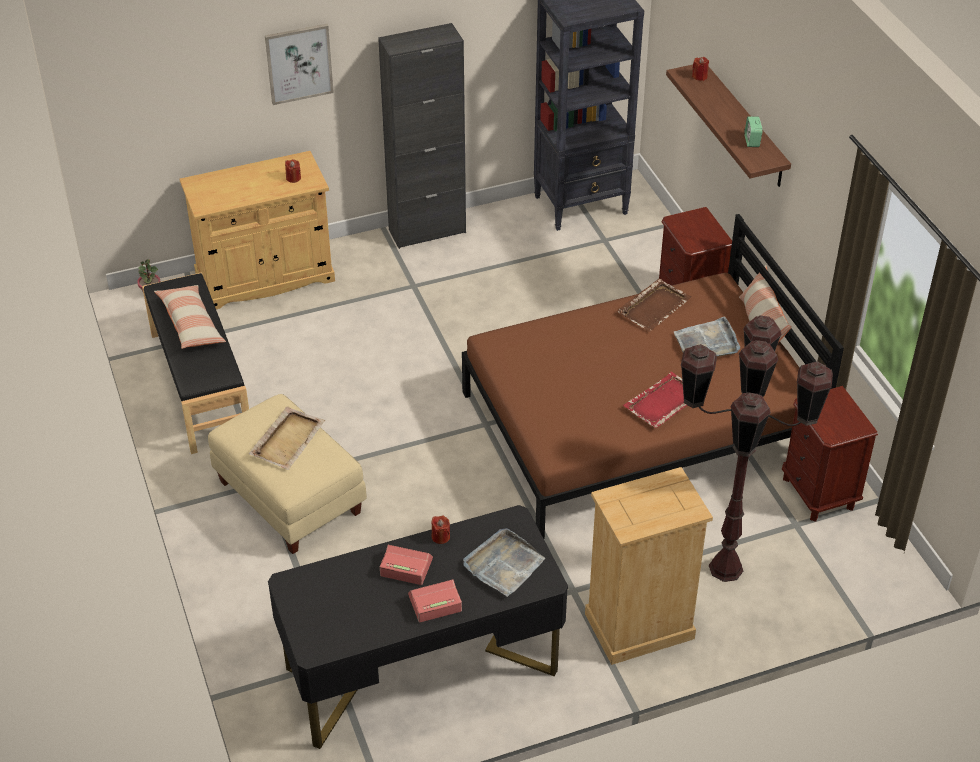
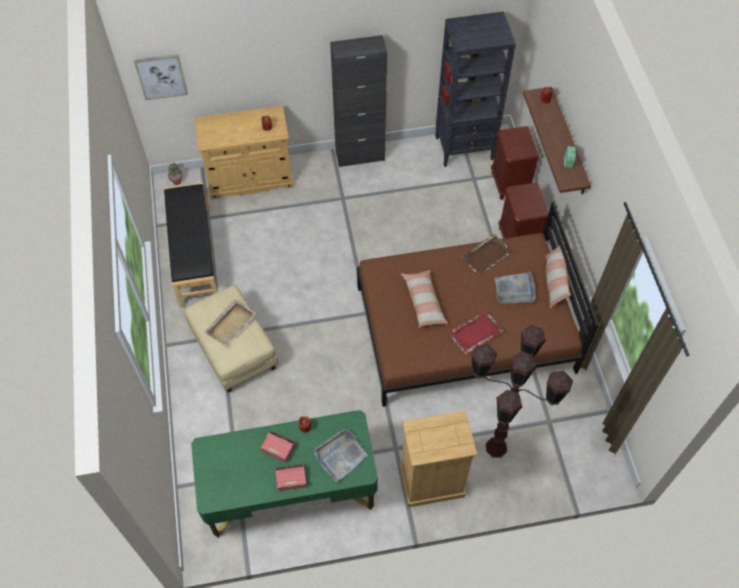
camera: 10 degrees right, 15 degrees up
pillow [154,285,226,349] -> pillow moved to [401,270,448,328]
picture [265,24,334,105] -> picture moved to [134,54,188,100]
black desk [268,505,568,749] -> green desk [191,410,378,537]
brown nightstand [782,386,878,522] -> brown nightstand moved to [491,126,539,200]

